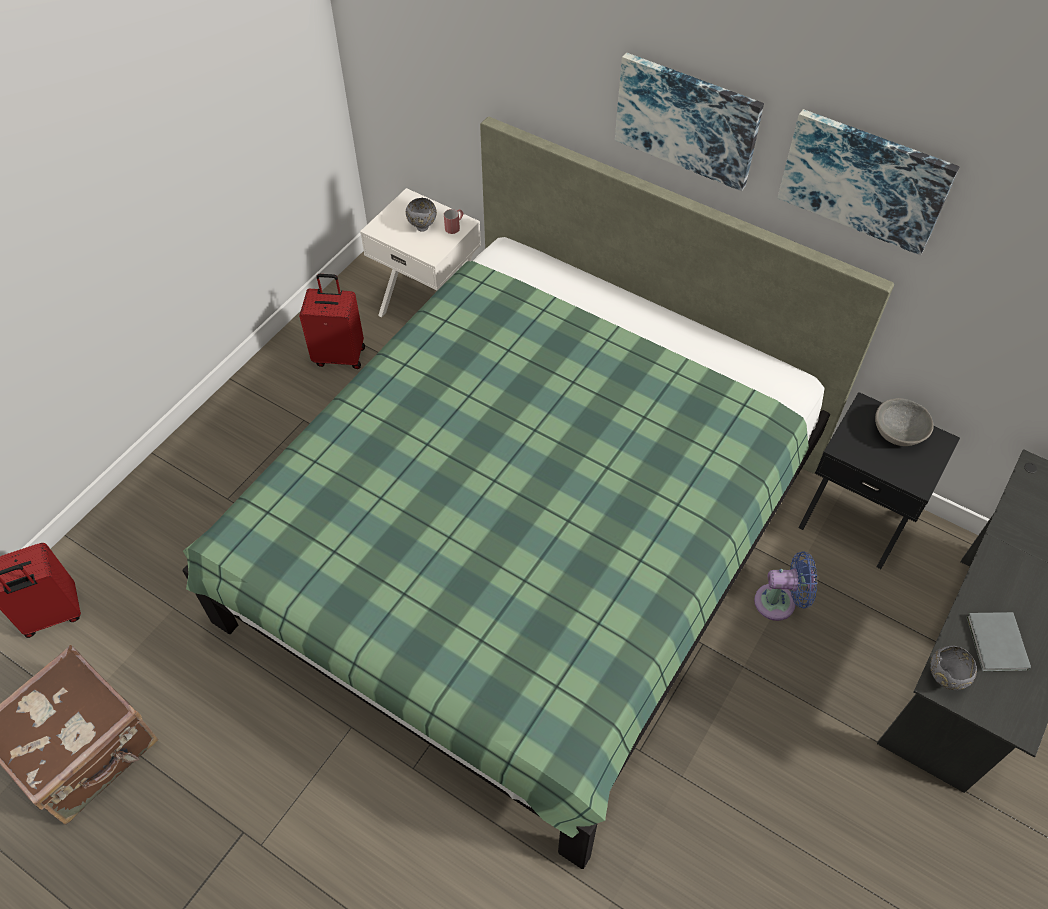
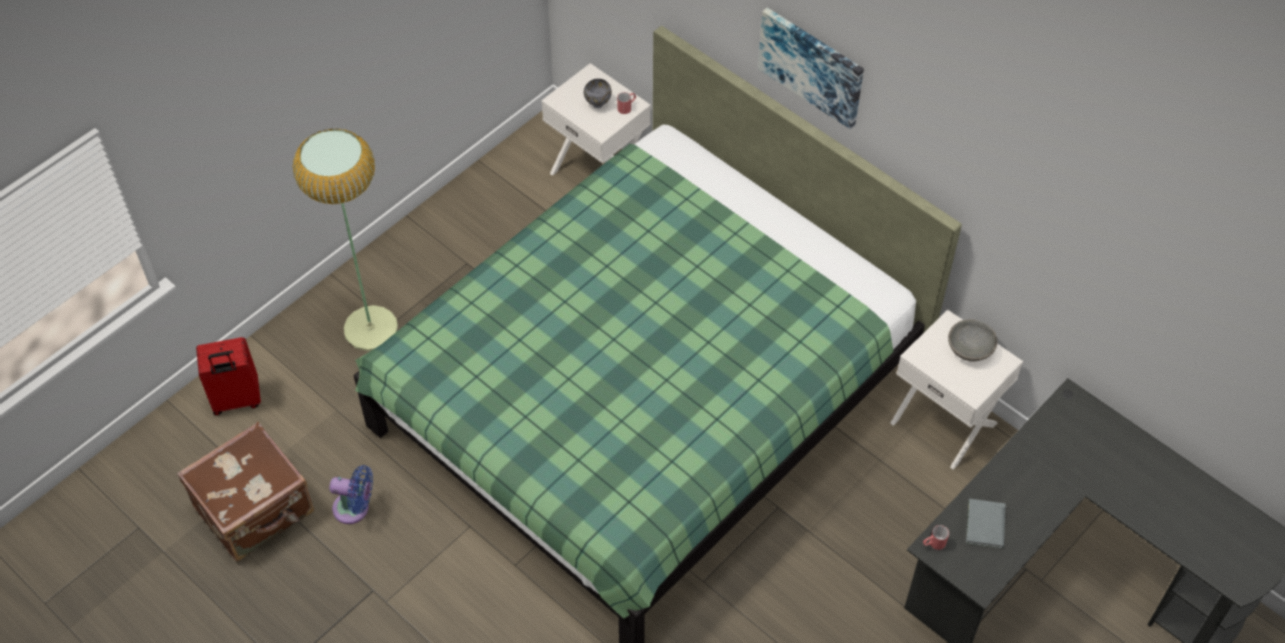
camera: 10 degrees right, 0 degrees up
red suitcase [299,274,365,369] -> none
blue fan [754,551,817,621] -> blue fan moved to [329,465,373,524]
picture [778,109,960,255] -> none
black nightstand [799,392,960,569] -> white nightstand [890,310,1023,470]
grey bowl [930,646,977,690] -> red mug [923,525,949,550]
none -> floor lamp [293,129,398,351]

